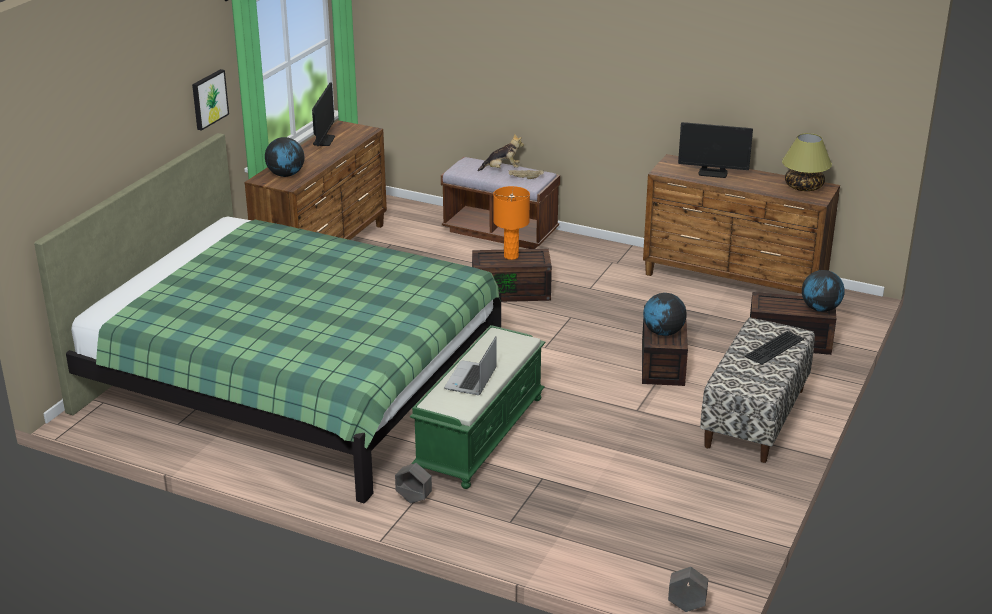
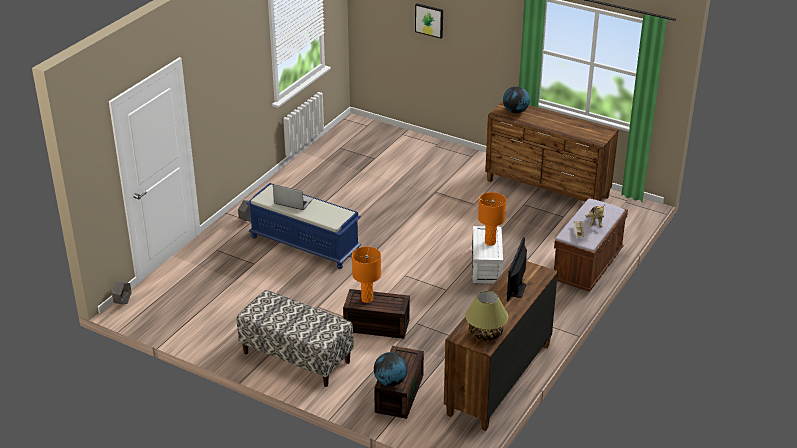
camera: 95 degrees right, 5 degrees up
green bed [34,133,501,504] -> none
picture [192,69,229,131] -> picture moved to [415,3,443,39]
monitor [312,83,335,146] -> none
green bench [410,325,545,489] -> blue bench [246,183,361,269]
brown storage box [472,249,552,302] -> white storage box [472,226,503,283]
globe [643,293,687,336] -> orange table lamp [352,247,381,303]
keyboard [745,331,804,365] -> none

